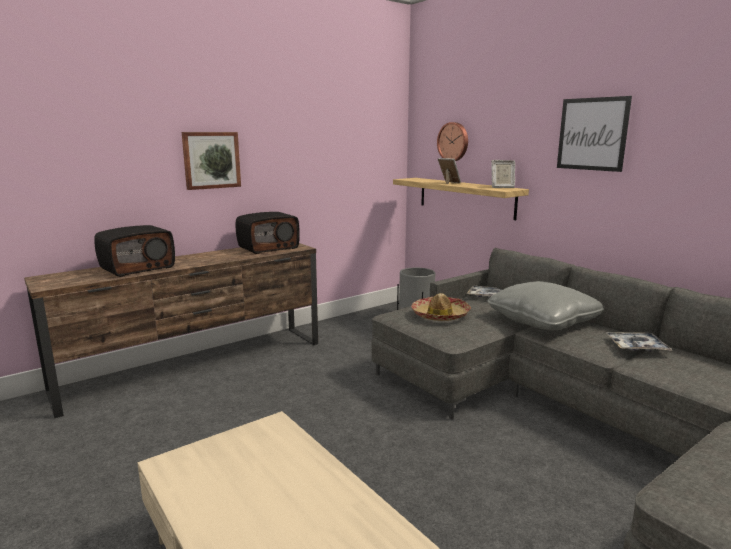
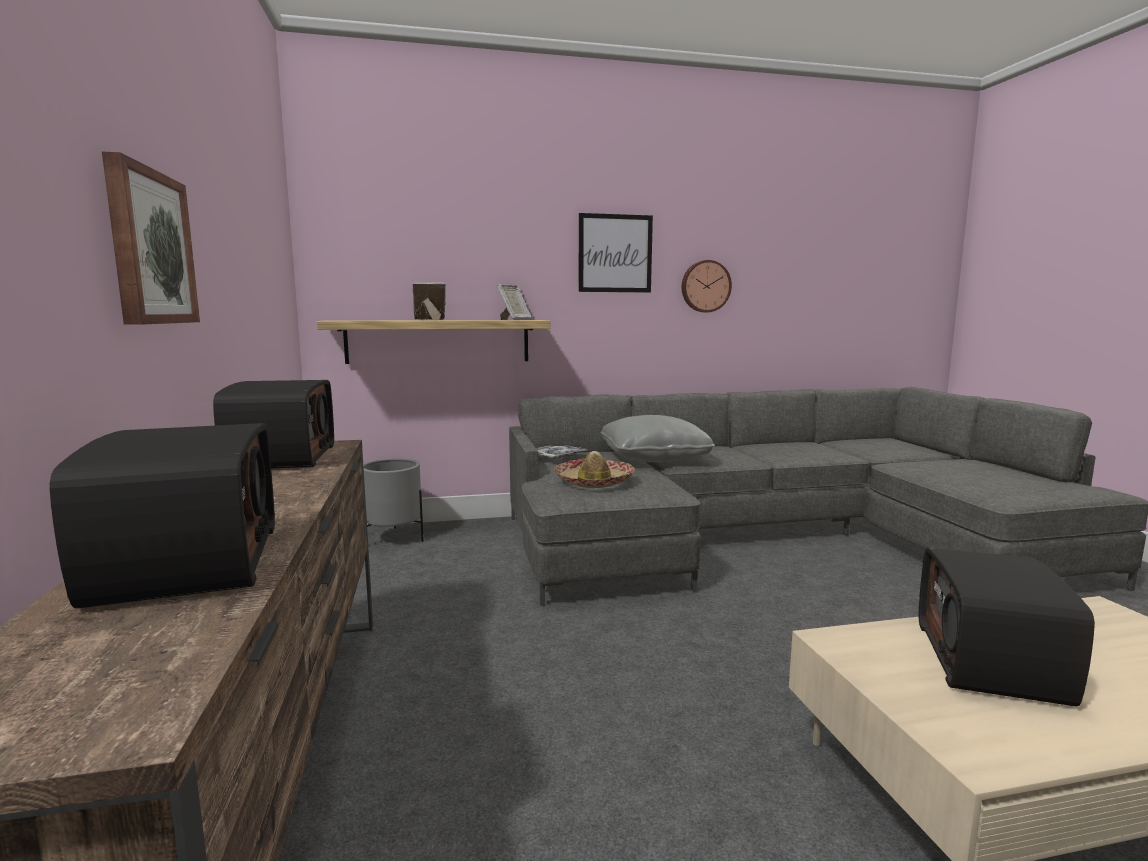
camera: 65 degrees left, 5 degrees down
wall clock [437,122,468,161] -> wall clock moved to [682,260,732,312]
tray [606,332,672,352] -> none
none -> radio [919,548,1095,707]

